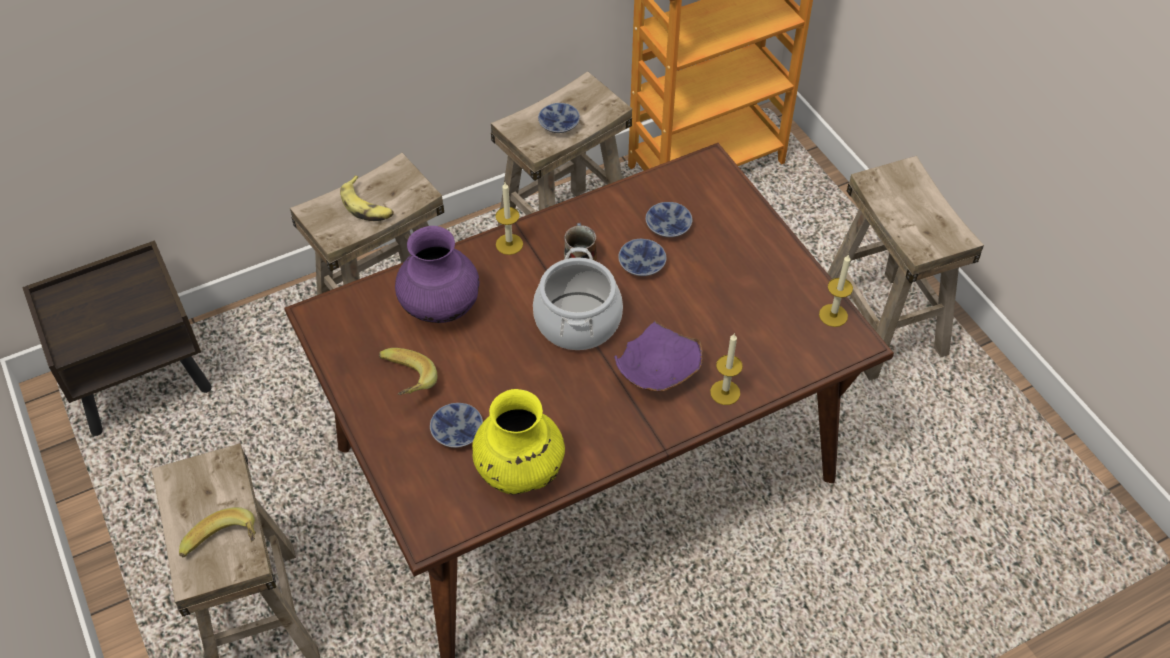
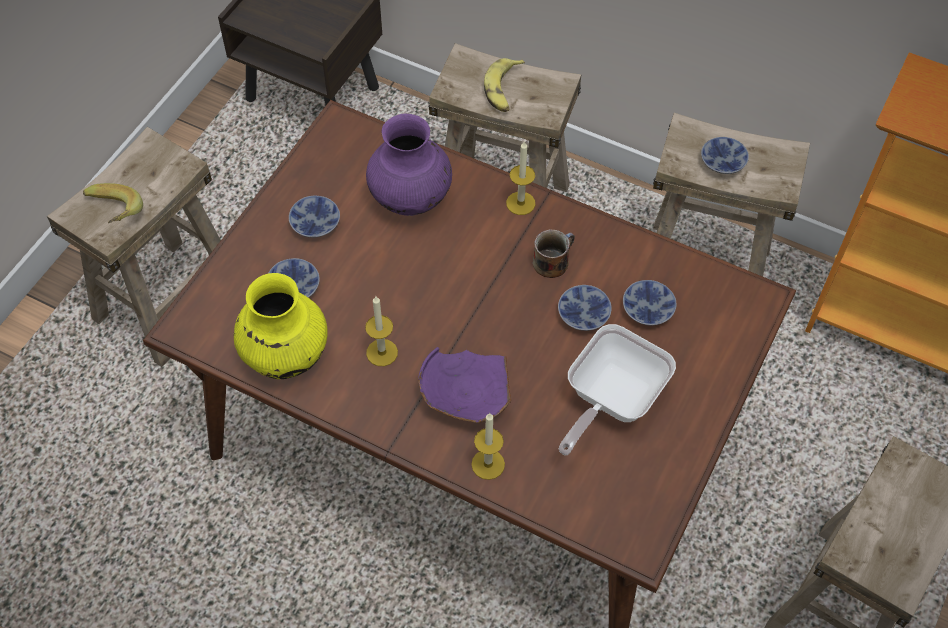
camera: 55 degrees right, 5 degrees up
banana [379,348,437,395] -> bowl [289,196,340,238]
cooking pot [533,247,623,350] -> none
candle [819,254,853,327] -> candle moved to [365,296,398,366]
none -> frying pan [559,324,676,456]

